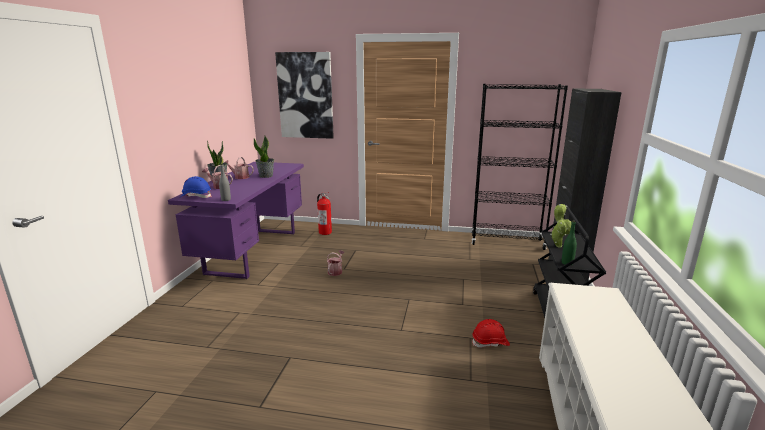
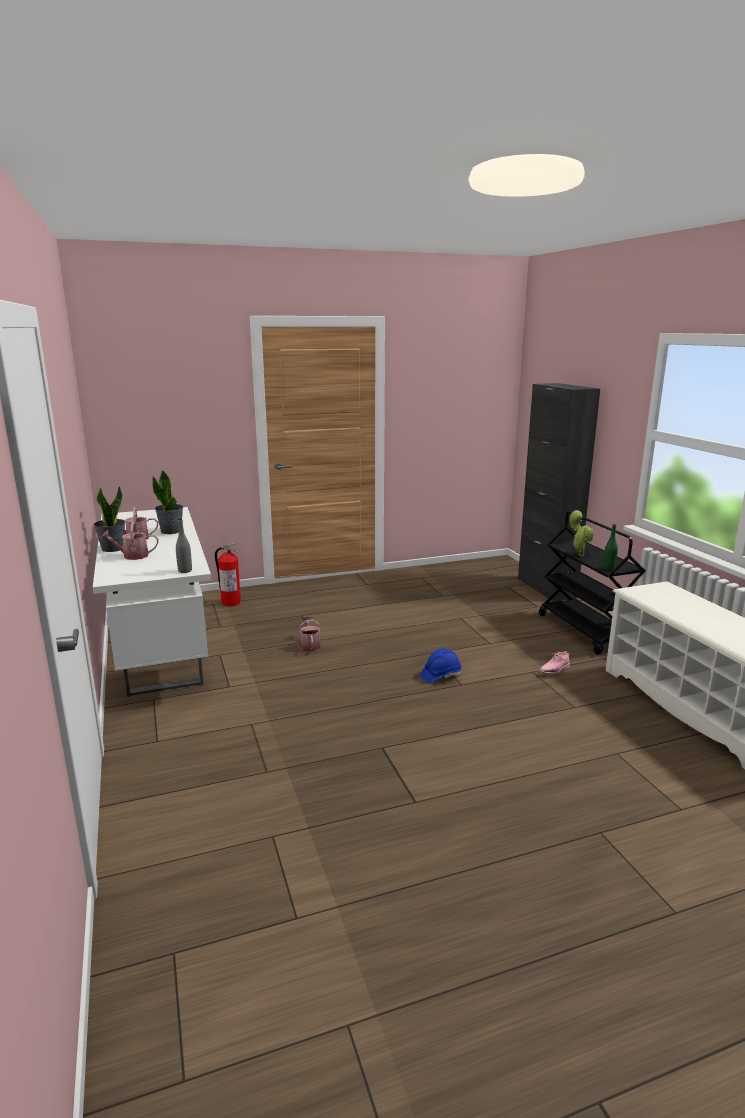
camera: 30 degrees left, 0 degrees up
purple desk [168,162,304,279] -> white desk [93,507,211,697]
blue hard hat [179,176,211,198] -> blue hard hat moved to [420,648,462,683]
picture [275,52,334,139] -> none
black bookcase [472,84,568,250] -> none
red hard hat [472,319,510,348] -> pink shoe [539,651,570,674]

